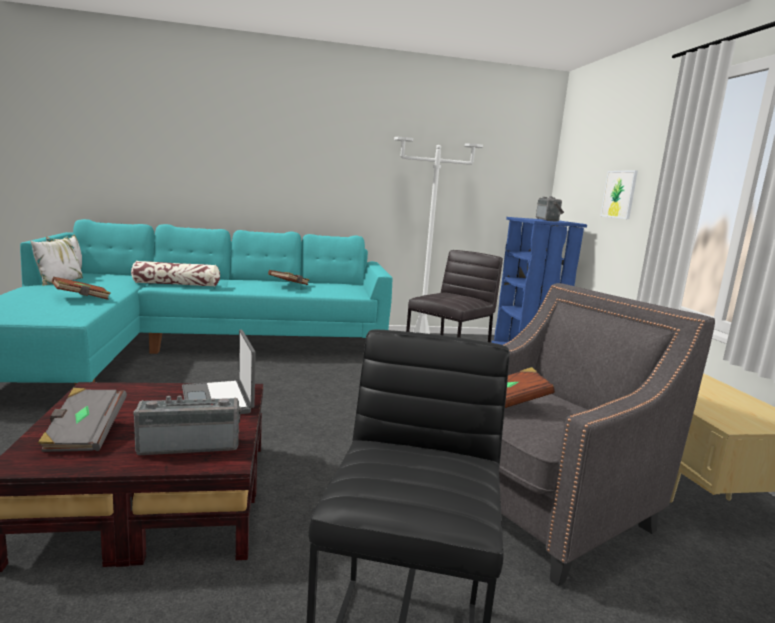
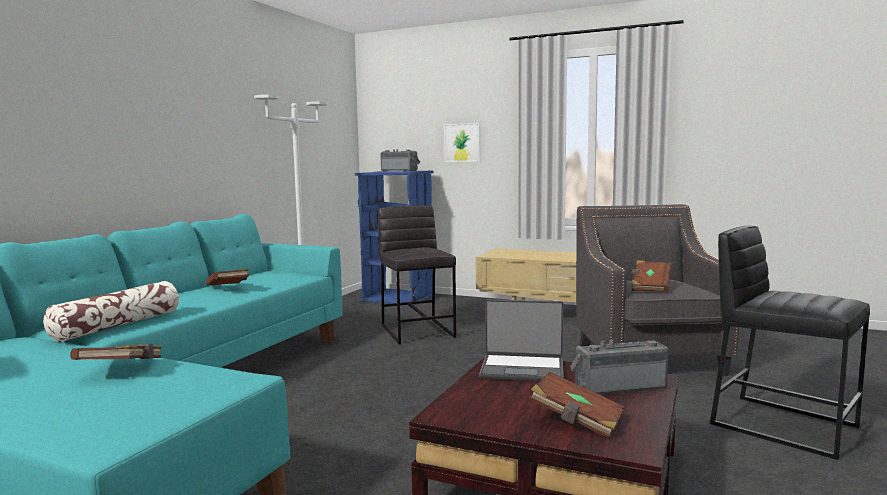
camera: 55 degrees left, 5 degrees down
grey book [37,388,127,452] -> brown book [529,372,625,439]
radio [133,396,241,455] -> radio turned 60 degrees clockwise [570,340,669,395]

